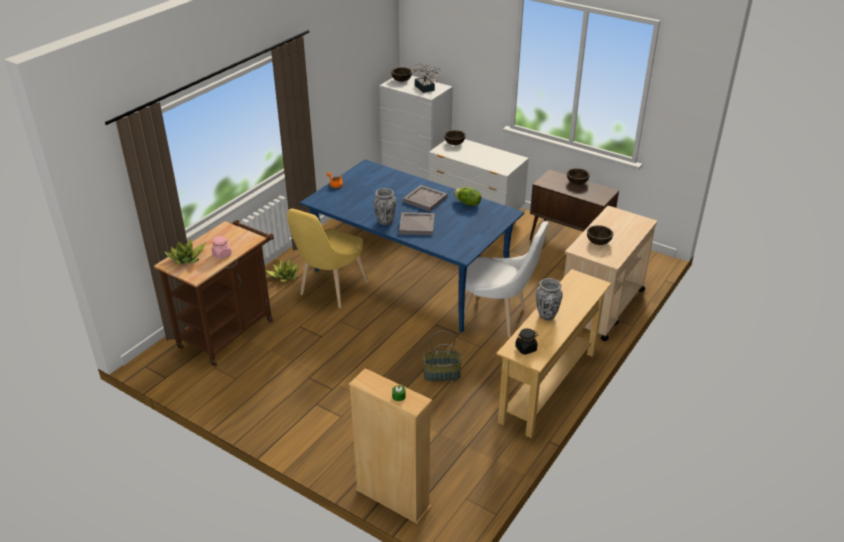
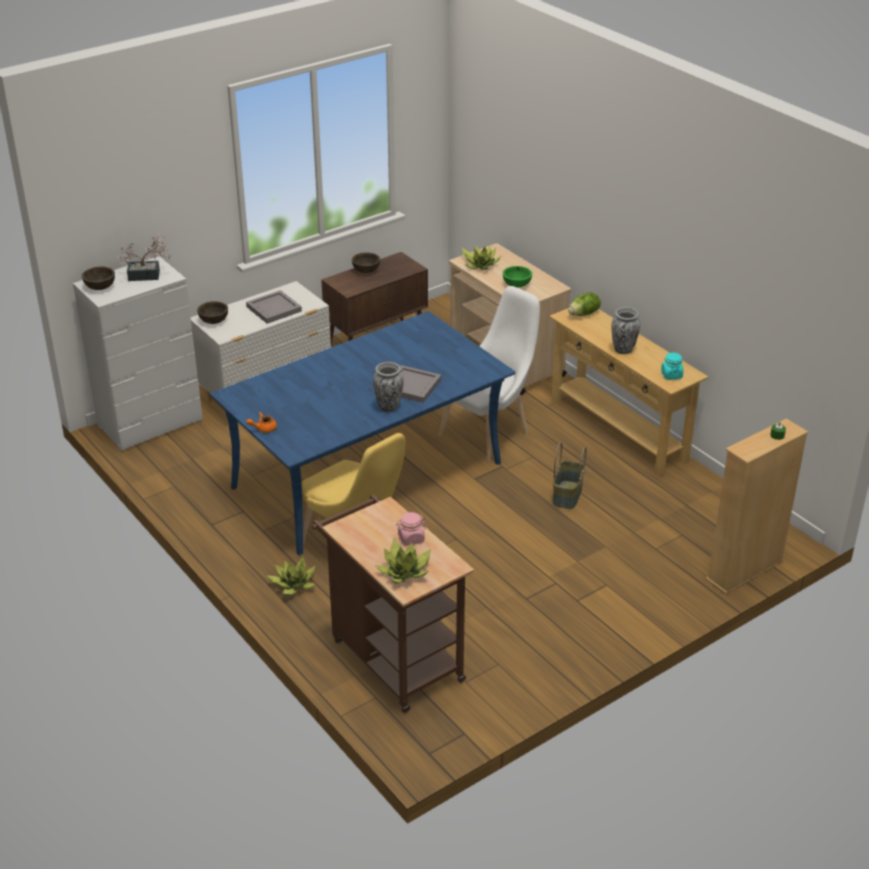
camera: 70 degrees left, 0 degrees up
grey tray [403,185,447,211] -> grey tray moved to [246,290,302,324]
lettuce [454,187,481,206] -> lettuce moved to [568,292,601,316]
black jar [515,328,538,355] -> turquoise jar [661,352,683,379]
brown bowl [587,225,613,245] -> green bowl [503,266,532,288]
none -> potted plant [462,246,501,270]

